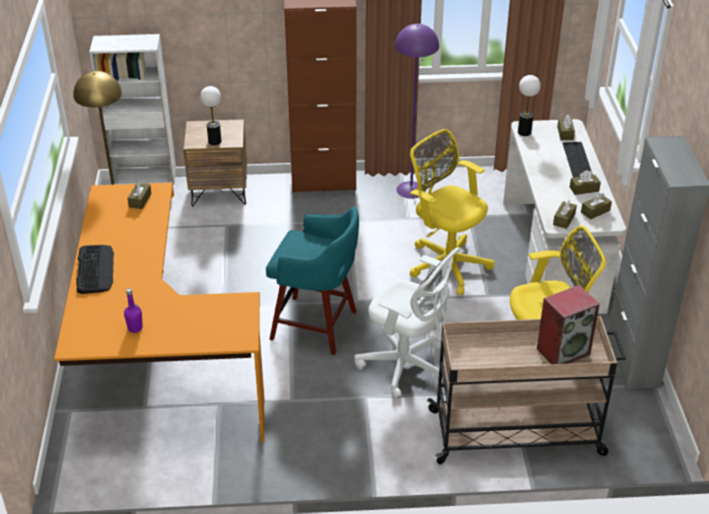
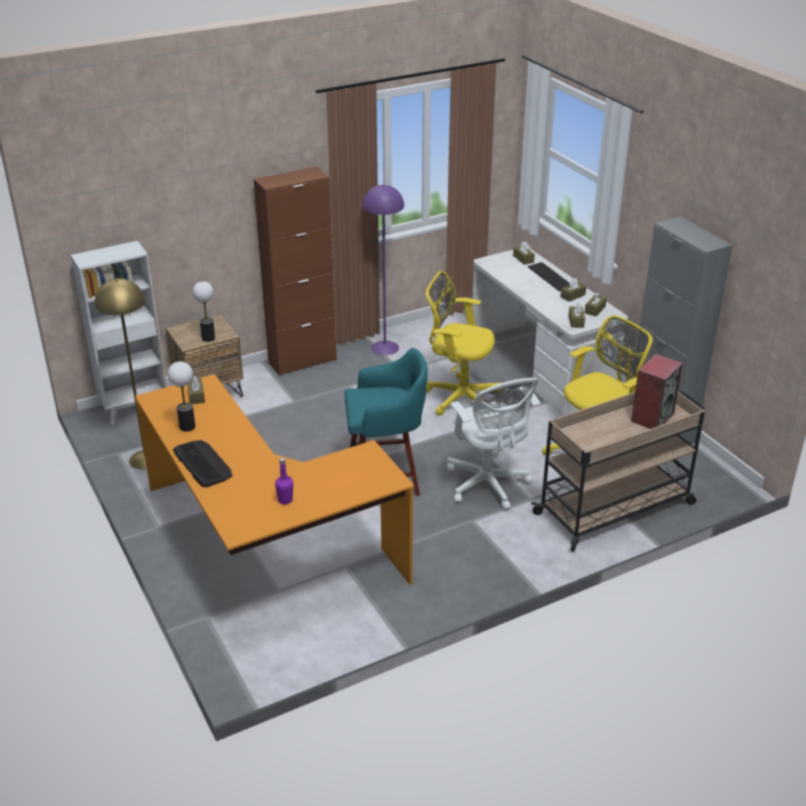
camera: 25 degrees left, 5 degrees down
white office chair [354,247,460,398] -> white office chair turned 60 degrees clockwise [447,378,540,511]
table lamp [518,75,541,136] -> table lamp moved to [168,361,196,432]

